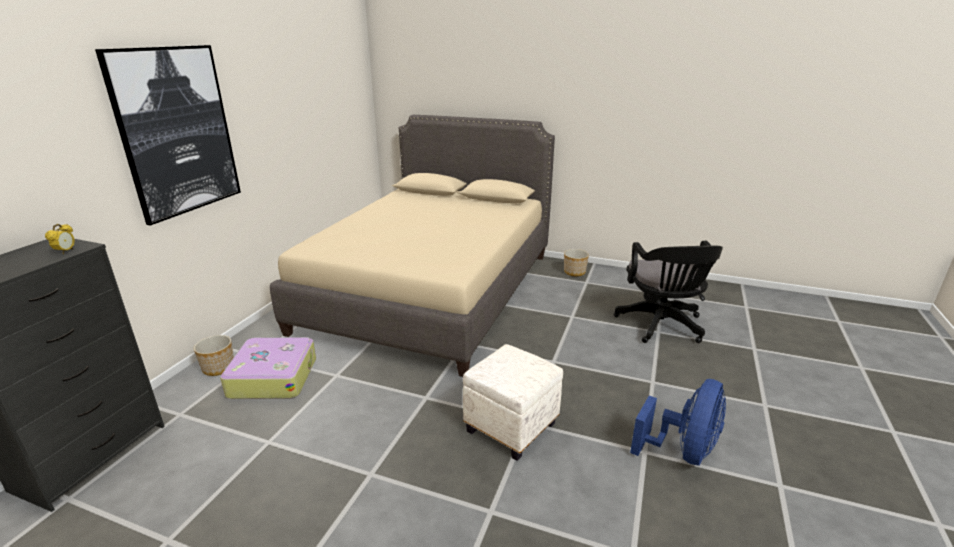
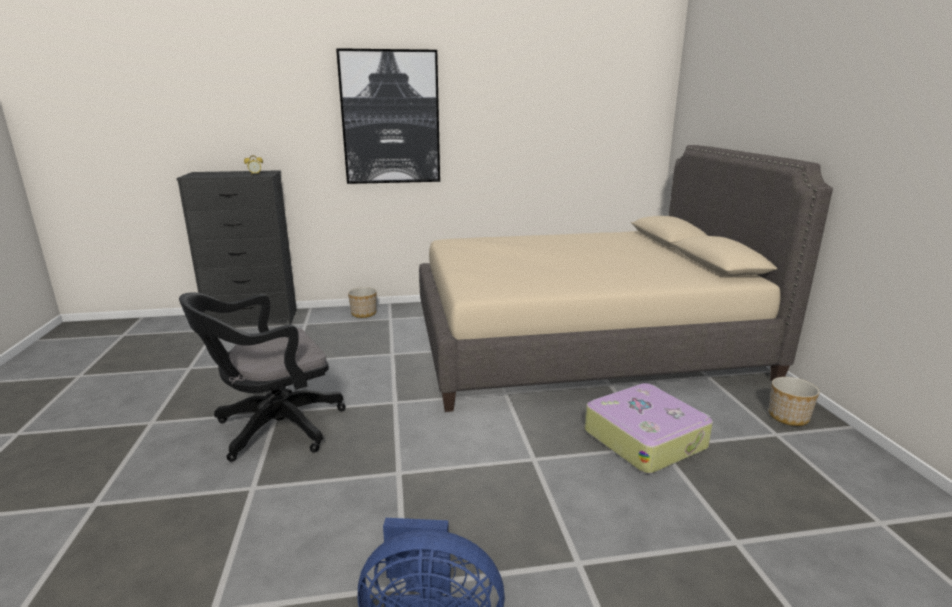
camera: 60 degrees right, 5 degrees down
suitcase [220,337,316,399] -> suitcase moved to [585,383,713,474]
white ottoman [463,344,563,461] -> none
black office chair [614,241,723,343] -> black office chair moved to [179,292,346,462]

